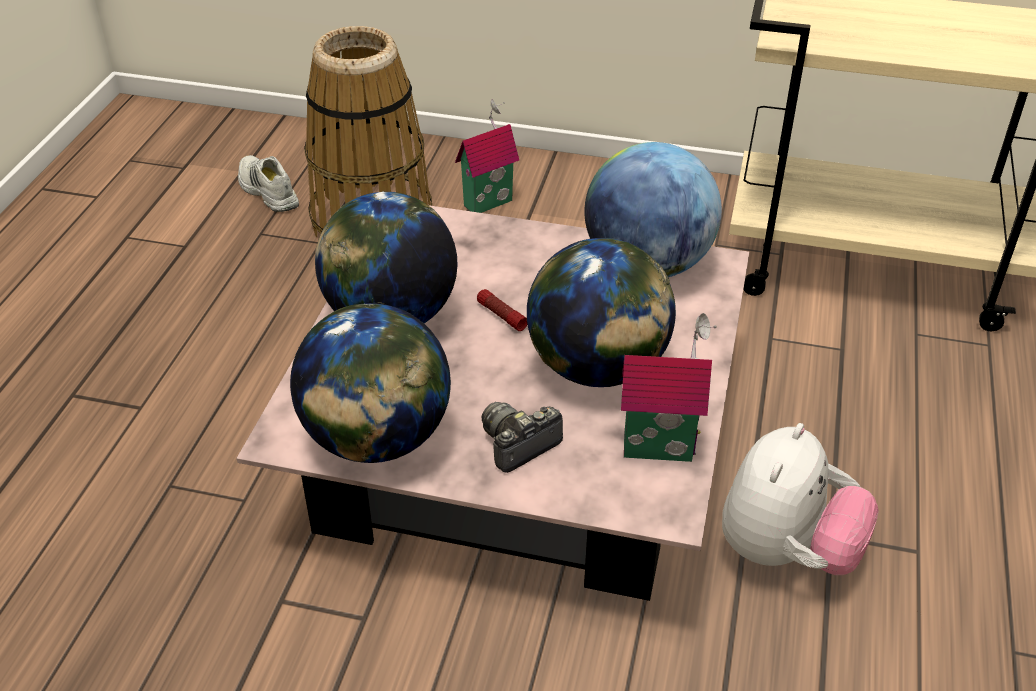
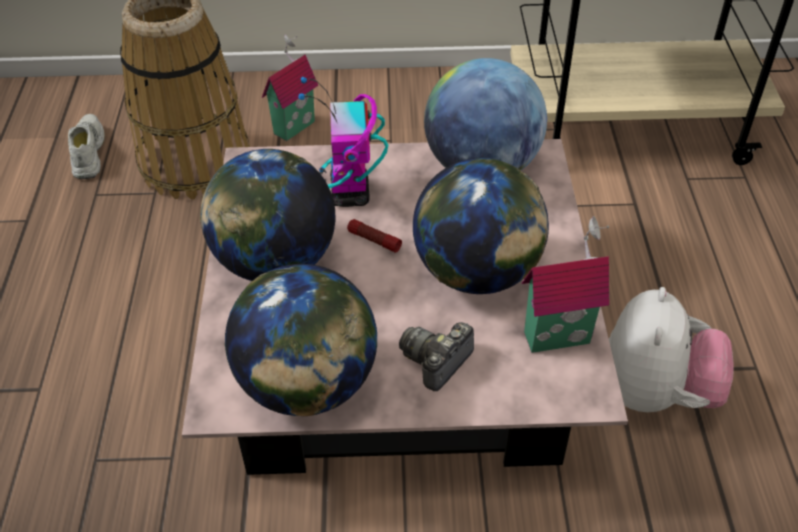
camera: 15 degrees left, 5 degrees up
white shoe [238,155,299,212] -> white shoe turned 45 degrees clockwise [68,114,105,179]
none -> toy robot [298,77,388,207]

